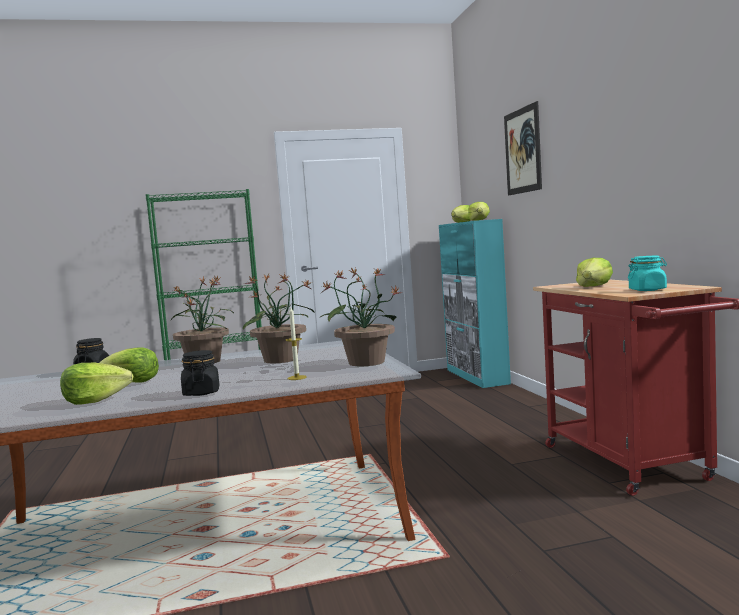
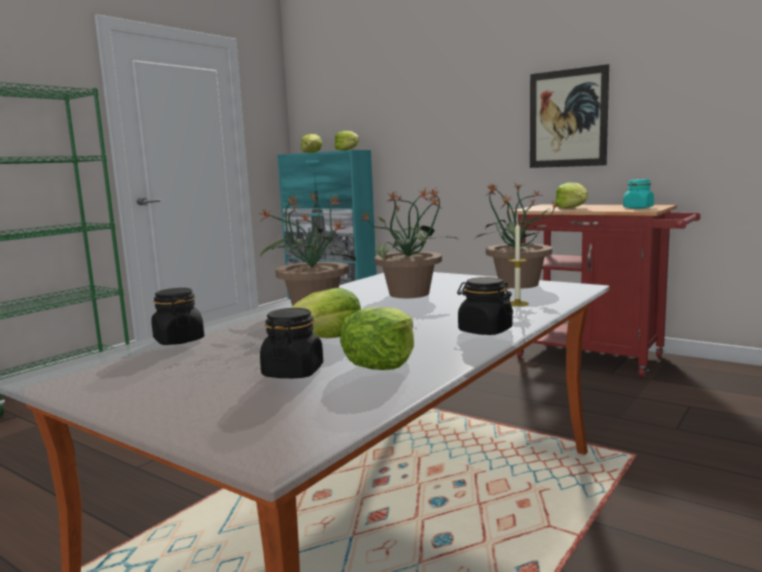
camera: 40 degrees left, 5 degrees up
picture [504,101,542,195] -> picture moved to [530,64,609,168]
none -> black jar [260,308,323,378]

